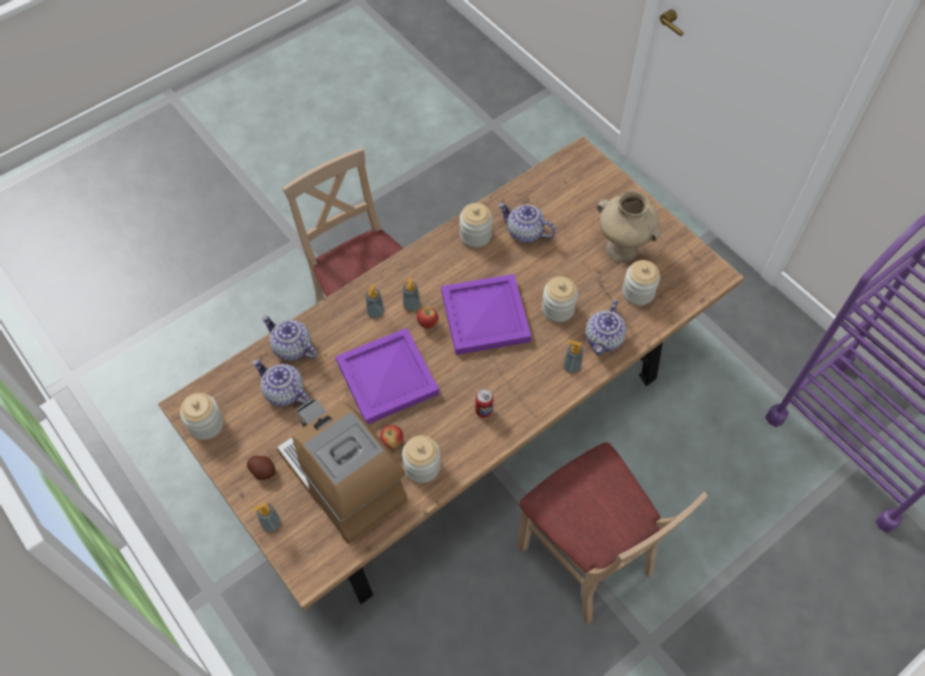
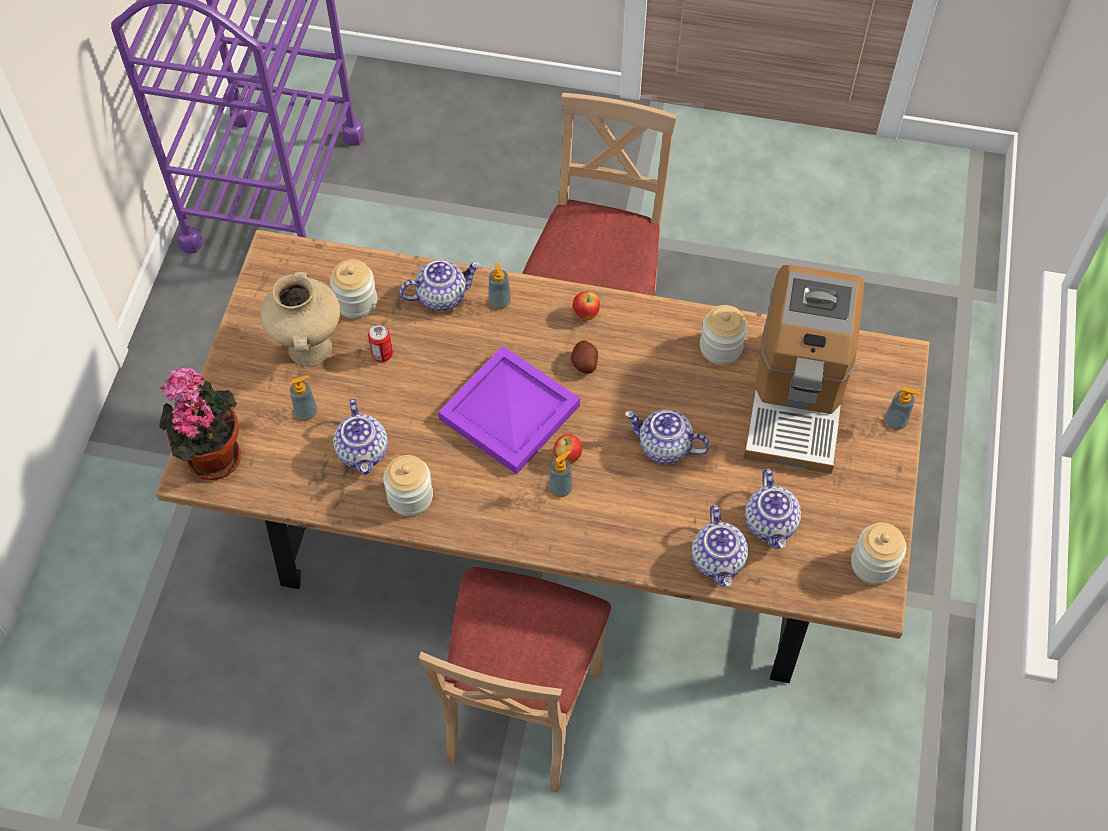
camera: 130 degrees left, 0 degrees up
potato [247,456,276,480] -> potato moved to [571,340,598,374]
purple tray [336,328,439,424] -> teapot [625,409,710,464]
soap dispenser [366,284,385,319] -> soap dispenser moved to [290,375,317,421]
apple [380,425,403,449] -> apple moved to [573,291,600,320]
can [475,389,493,418] -> can moved to [368,325,393,362]
jar [542,277,578,322] -> none
none -> potted plant [159,367,241,480]

